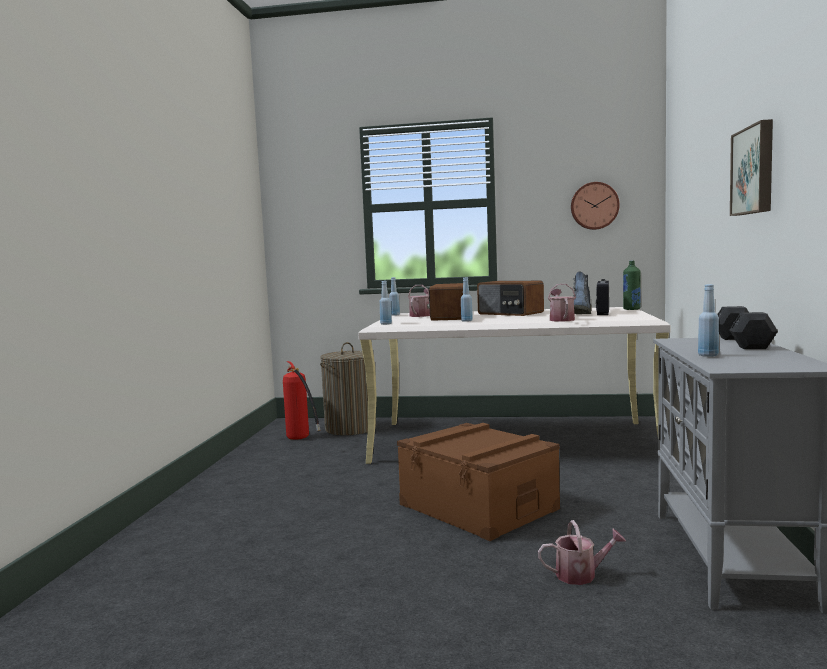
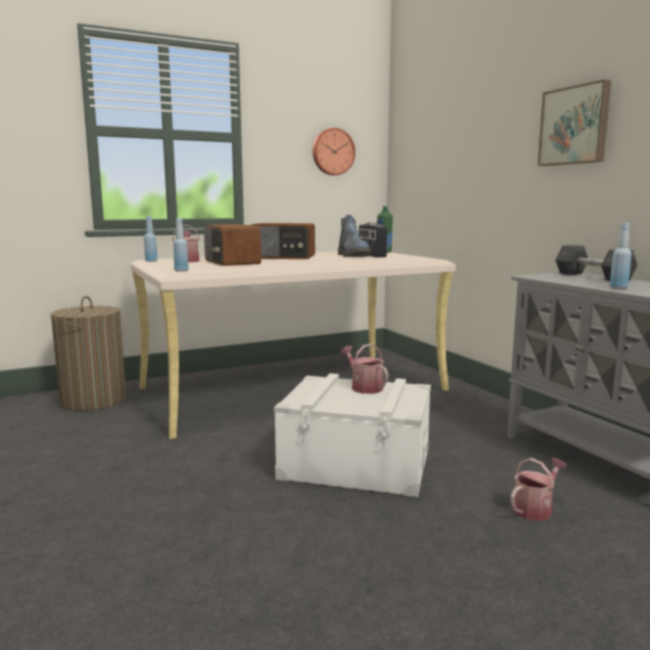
camera: 35 degrees left, 5 degrees up
fire extinguisher [283,361,320,440] -> none
brown storage box [397,423,560,541] -> white storage box [274,373,431,497]
blue bottle [461,278,473,322] -> none
watering can [548,284,576,322] -> watering can moved to [340,344,388,394]

